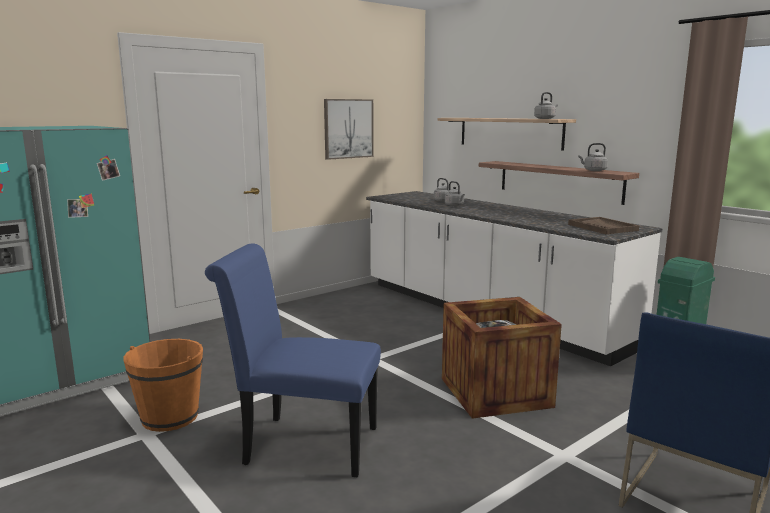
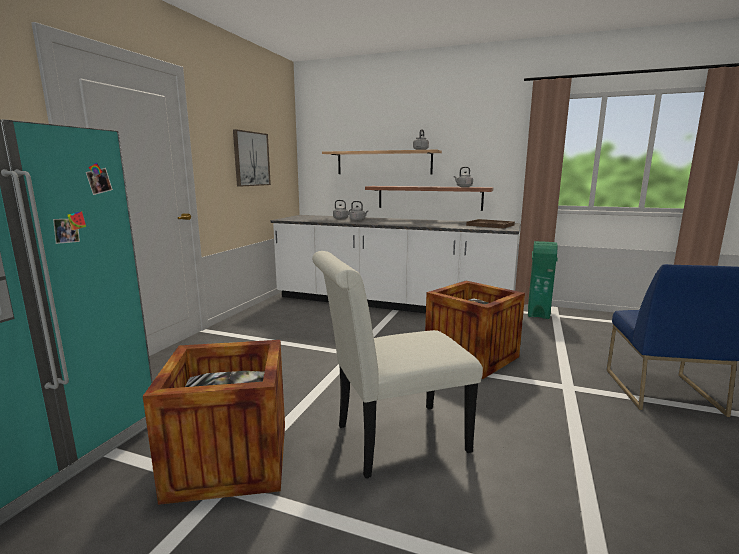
camera: 30 degrees left, 0 degrees up
orange bucket [123,339,203,432] -> crate [143,340,285,505]
blue chair [205,243,381,478] -> white chair [312,251,483,478]

